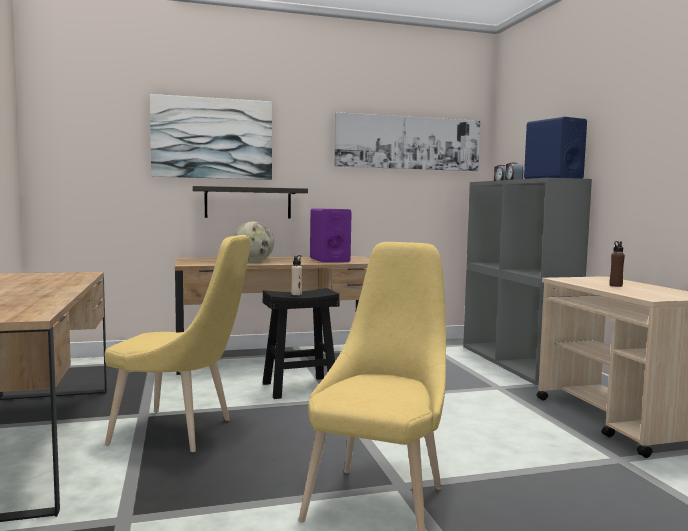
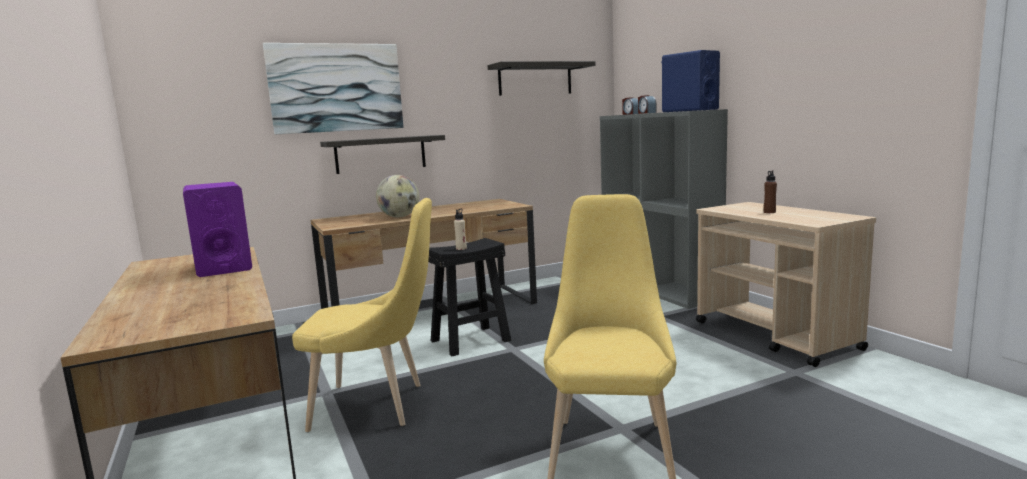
camera: 10 degrees left, 5 degrees up
purple speaker [310,208,352,262] -> purple speaker moved to [183,182,252,277]
picture [334,112,480,171] -> shelf [488,61,595,96]

